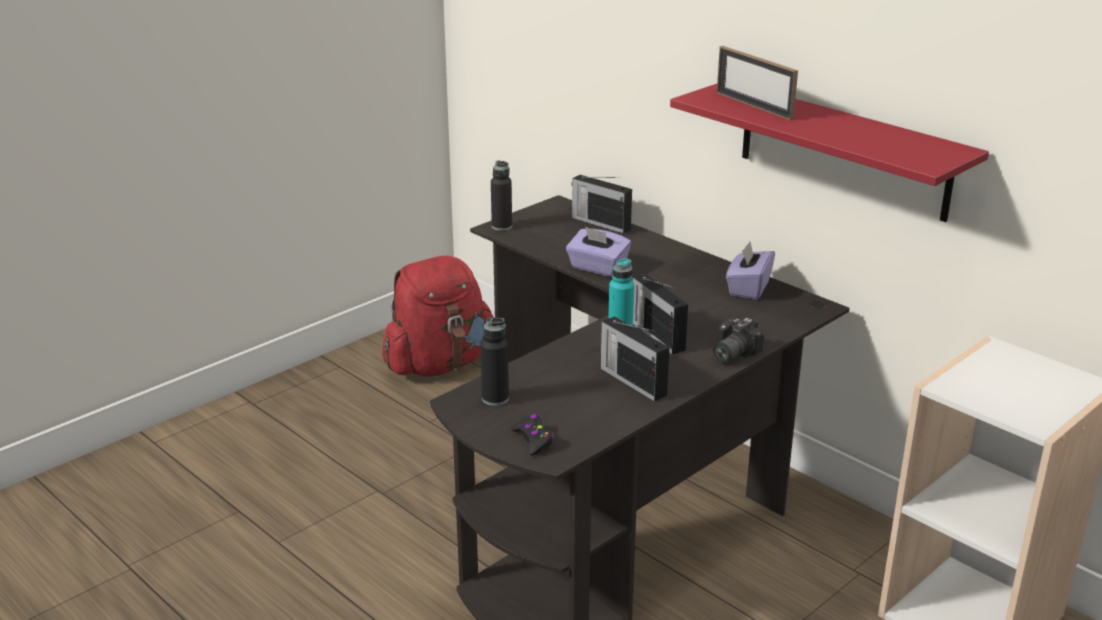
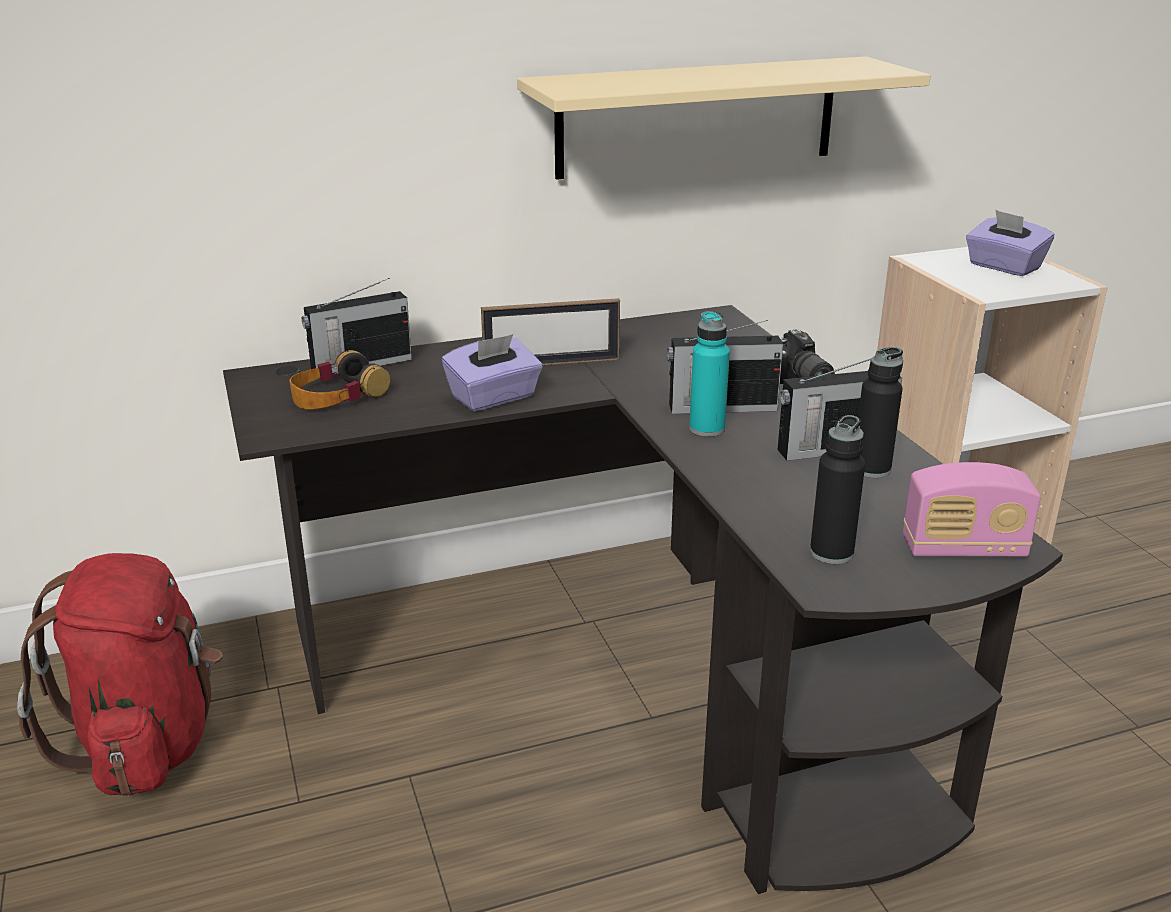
camera: 65 degrees left, 0 degrees up
black bottle [491,160,512,231] -> black bottle moved to [858,347,903,478]
black game controller [511,414,554,456] -> radio [903,462,1041,557]
red shelf [670,84,989,222] -> beige shelf [517,56,931,180]
picture frame [717,46,798,121] -> picture frame moved to [481,298,620,366]
purple tissue box [726,242,775,300] -> purple tissue box moved to [966,210,1054,276]
none -> headphones [289,350,390,410]

